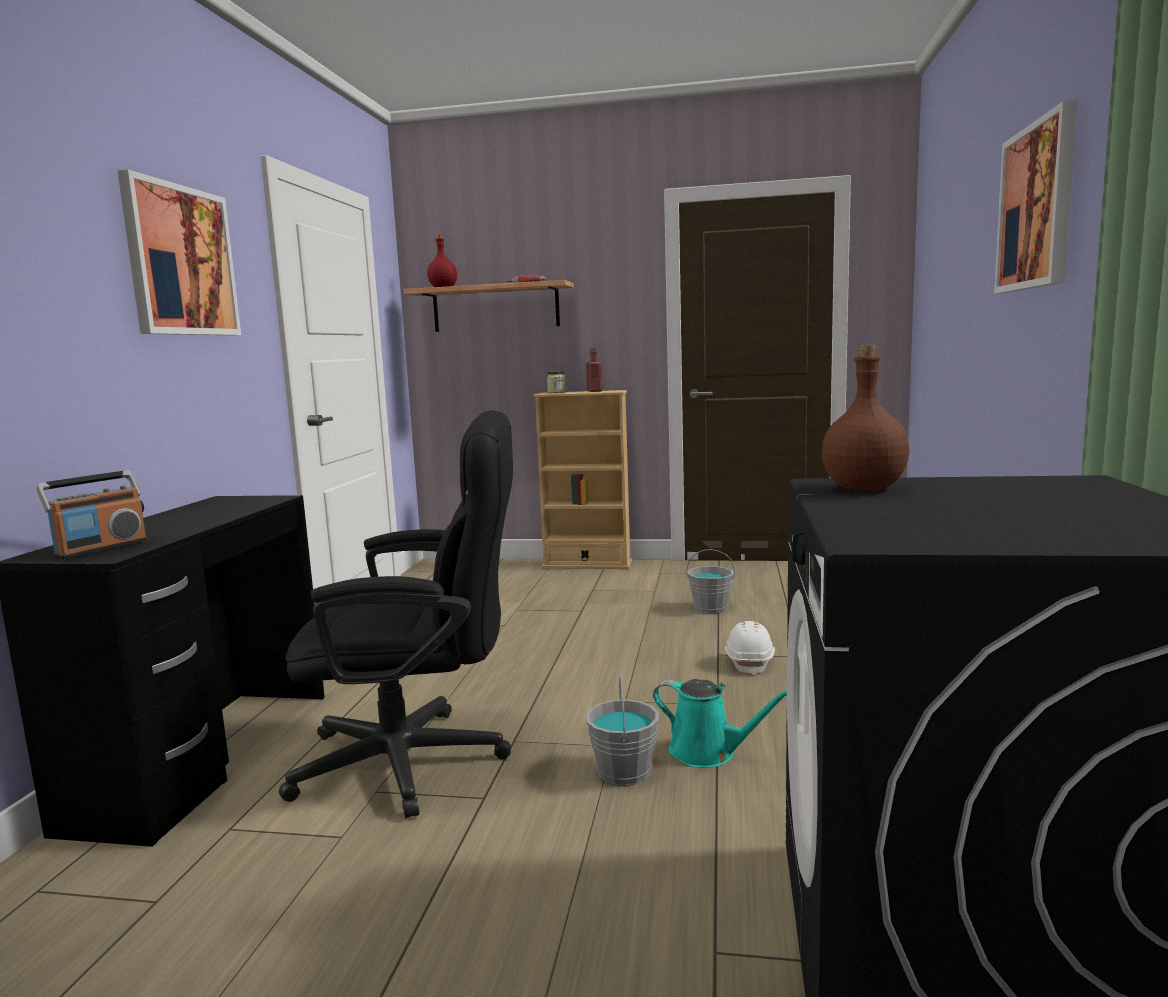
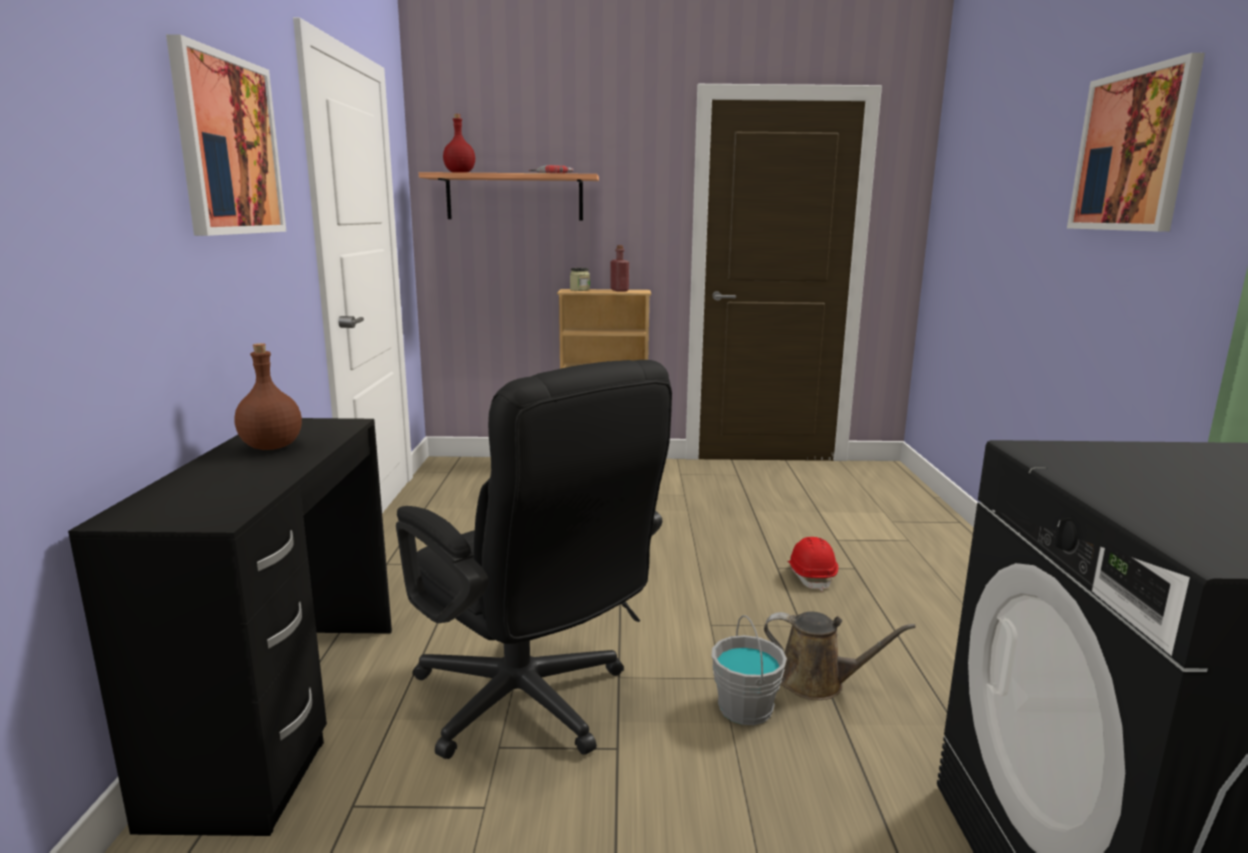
camera: 10 degrees left, 5 degrees up
radio [36,470,148,560] -> none
black office chair [279,410,513,818] -> black office chair turned 60 degrees clockwise [396,360,672,759]
turquoise watering can [653,679,787,768] -> brown watering can [764,612,916,700]
grey bucket [686,549,735,614] -> none
white hard hat [725,621,775,676] -> red hard hat [787,537,838,592]
brown bottle [822,345,909,491] -> brown bottle moved to [234,343,302,450]

